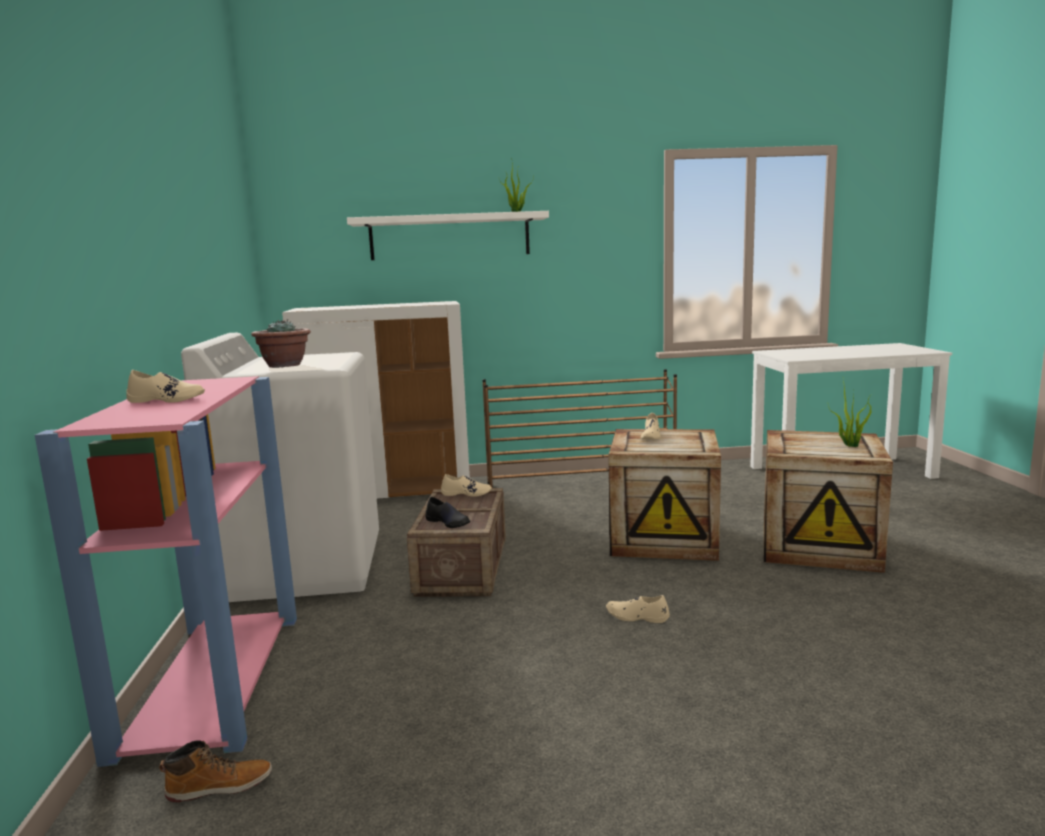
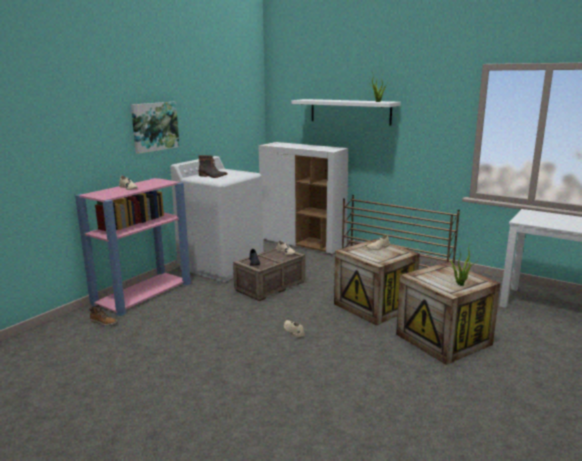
camera: 40 degrees right, 5 degrees up
potted plant [251,319,311,368] -> boot [199,155,228,178]
none -> picture [131,102,179,154]

